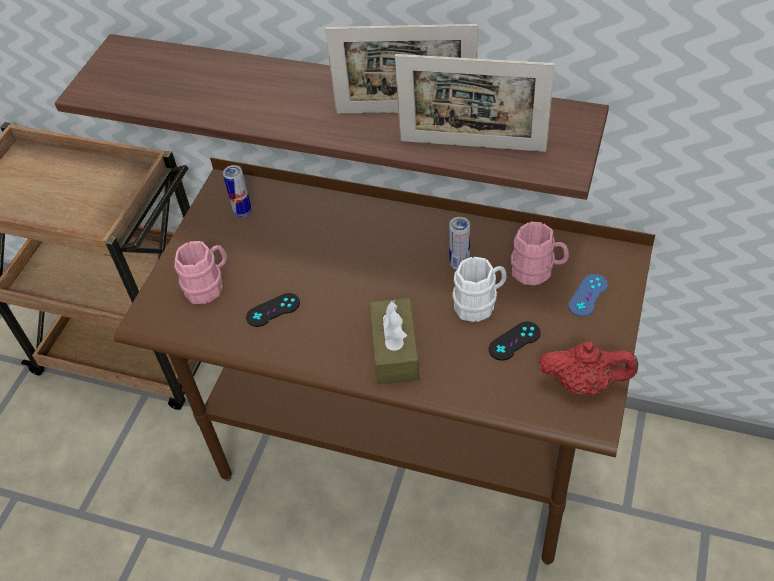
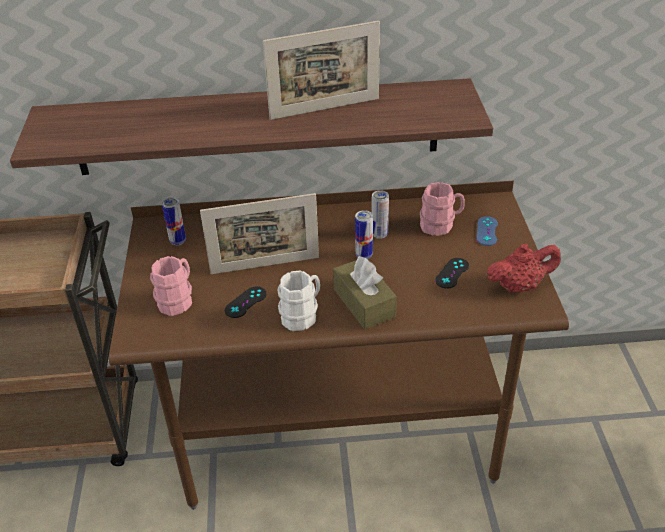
camera: 25 degrees left, 10 degrees down
picture frame [395,54,555,152] -> picture frame moved to [200,193,319,274]
white mug [452,257,507,322] -> white mug moved to [277,270,320,331]
none -> can [355,210,373,259]

